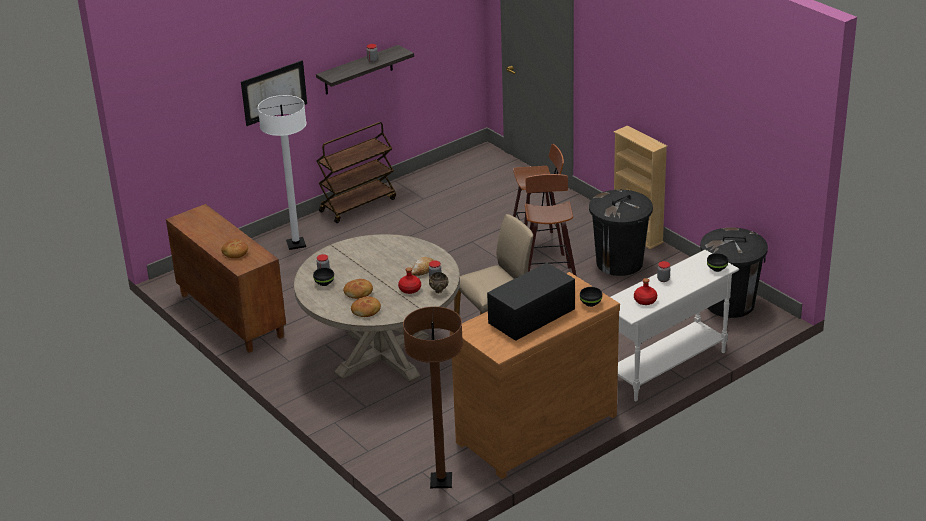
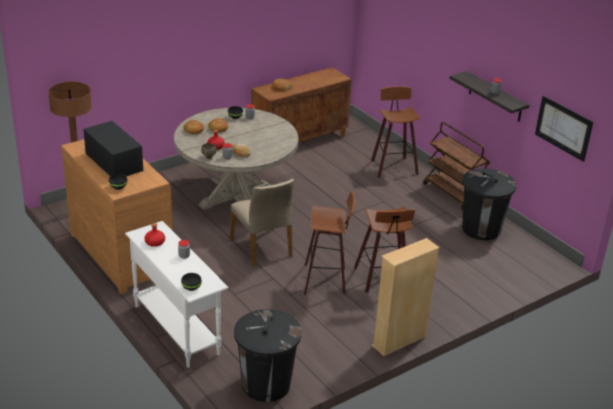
camera: 90 degrees right, 0 degrees up
picture [241,60,307,126] -> picture moved to [535,96,593,162]
white floor lamp [258,95,306,250] -> stool [371,86,420,178]
black trash can [589,190,653,276] -> black trash can moved to [462,168,516,240]

